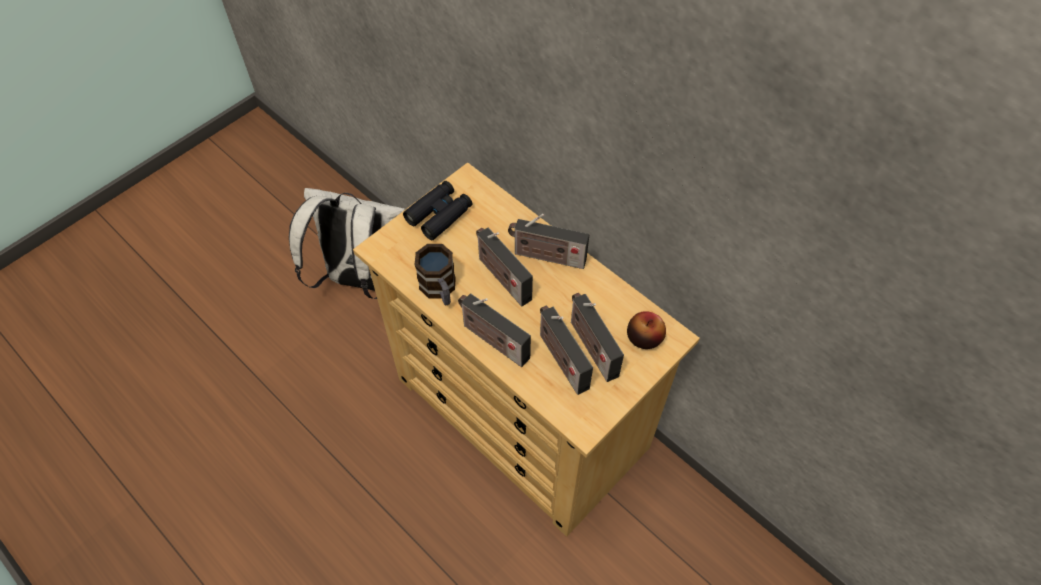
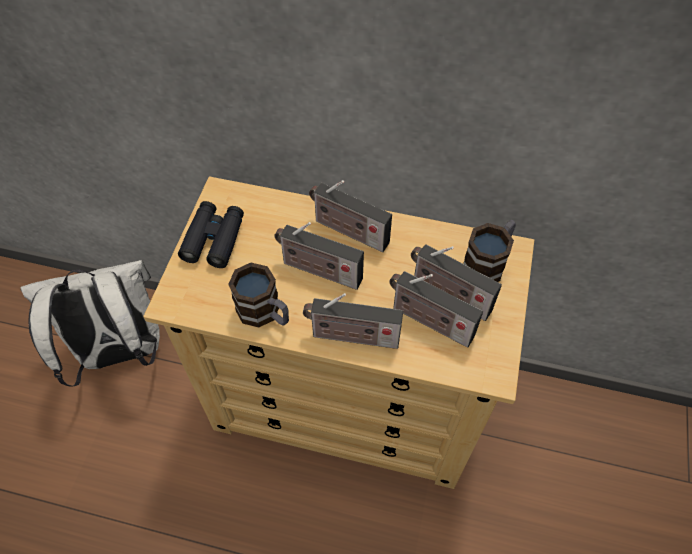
camera: 30 degrees left, 0 degrees up
radio [508,214,589,269] -> radio turned 45 degrees clockwise [309,180,392,252]
apple [627,311,666,349] -> mug [463,220,516,282]

